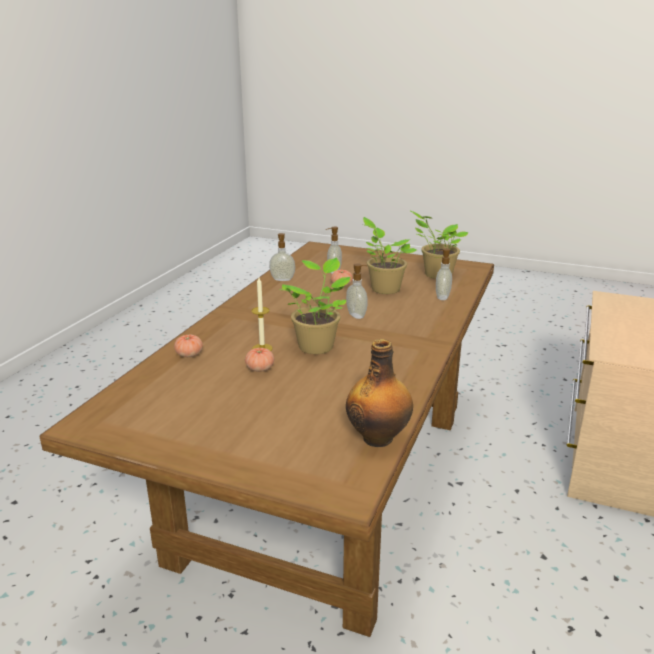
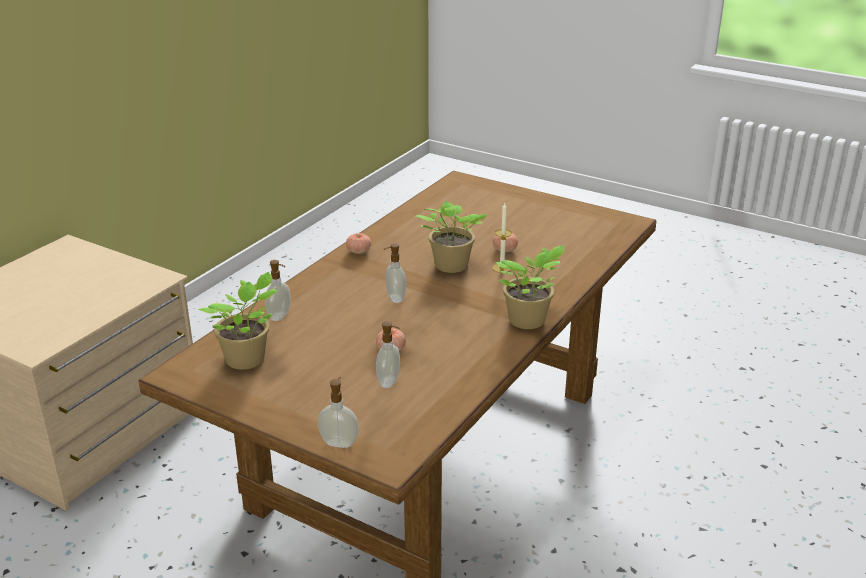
camera: 170 degrees left, 5 degrees up
tomato [174,335,203,357] -> tomato moved to [346,233,371,254]
soap dispenser [269,233,295,281] -> soap dispenser moved to [318,377,358,448]
bottle [346,339,413,447] -> none
potted plant [363,217,417,294] -> potted plant moved to [496,245,564,329]

